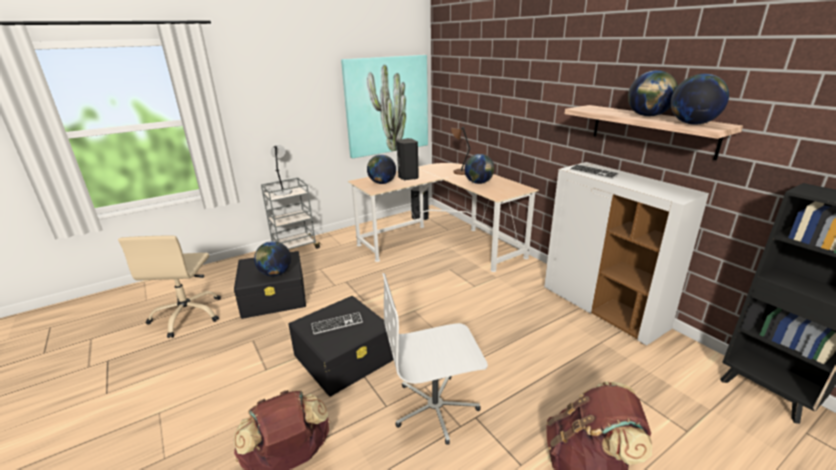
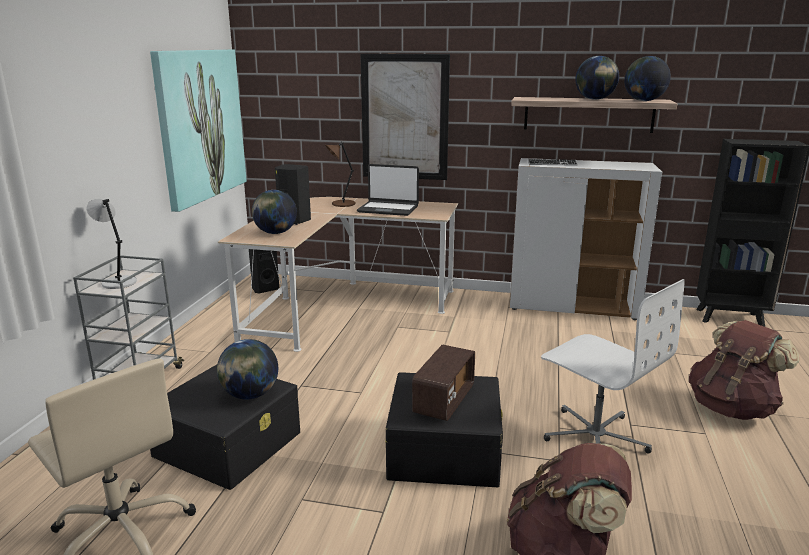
camera: 45 degrees left, 5 degrees down
keyboard [311,312,363,334] -> radio [412,344,475,421]
white office chair [382,273,488,445] -> white office chair turned 75 degrees counterclockwise [541,279,685,453]
globe [464,154,494,184] -> laptop [357,164,419,216]
none -> picture [360,54,450,180]

